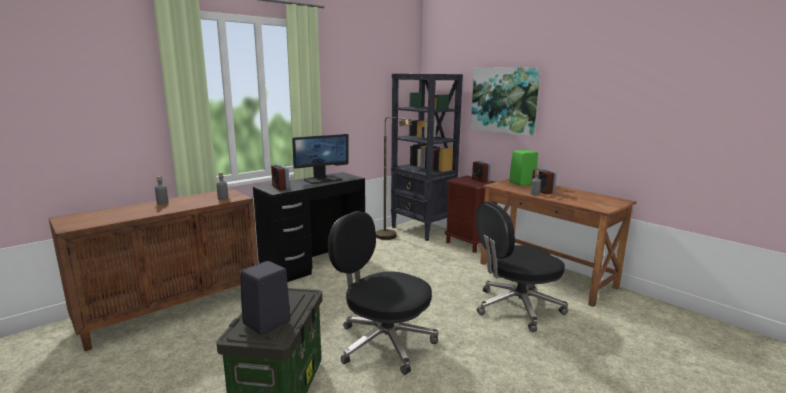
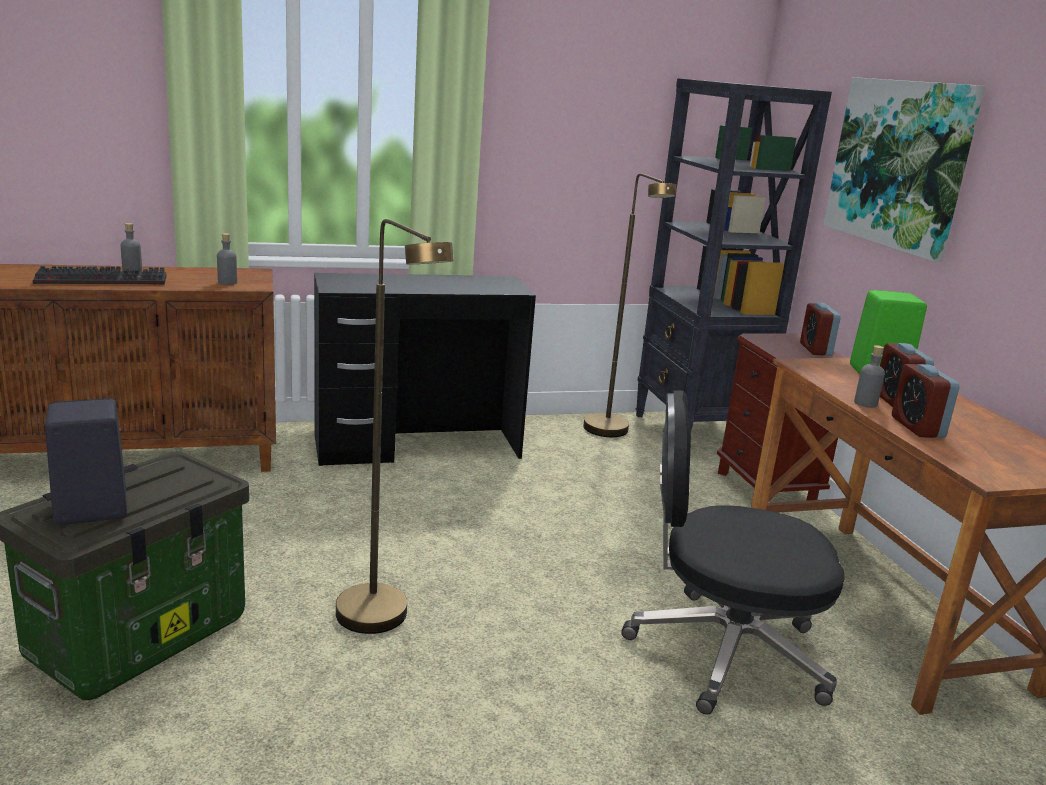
camera: 25 degrees right, 5 degrees up
alarm clock [271,164,290,190] -> alarm clock moved to [892,364,960,438]
monitor [292,134,349,184] -> none
black office chair [328,211,439,375] -> brown floor lamp [336,219,453,634]
none -> keyboard [33,266,166,285]

